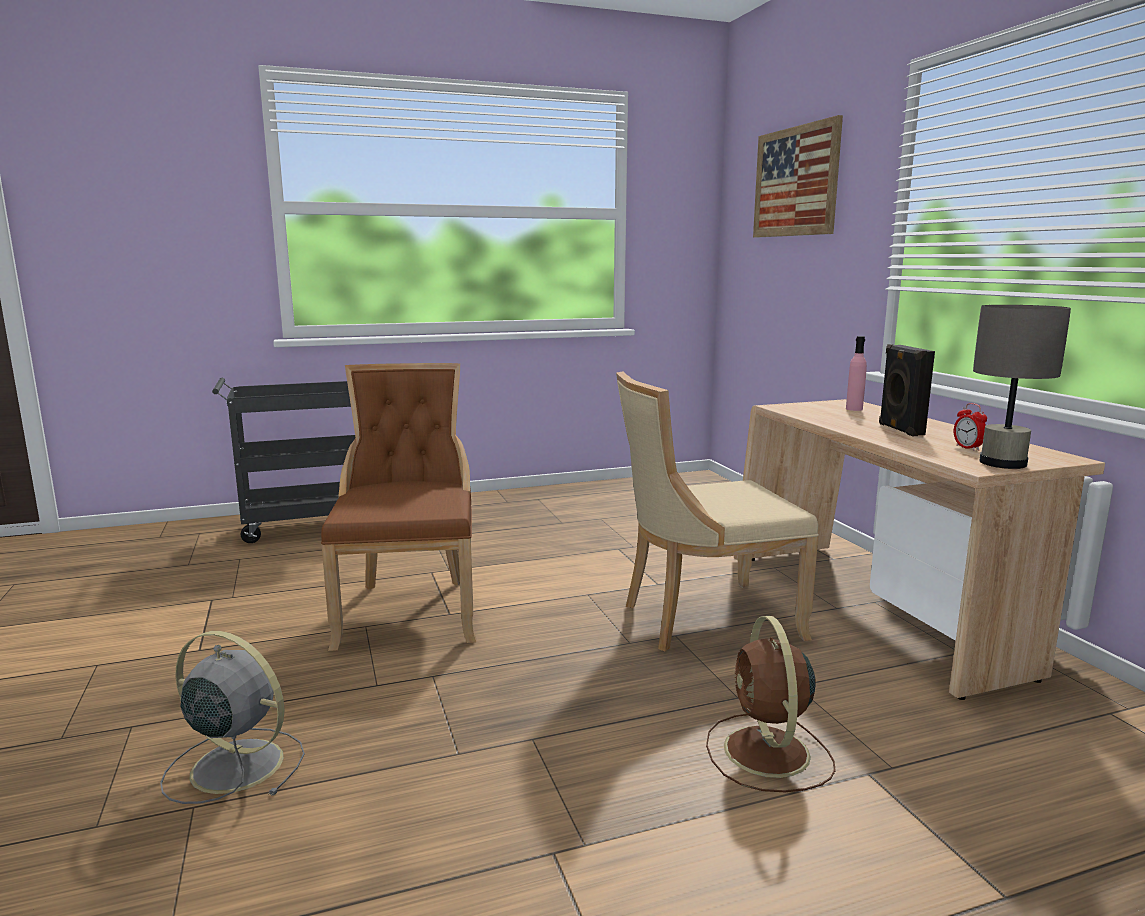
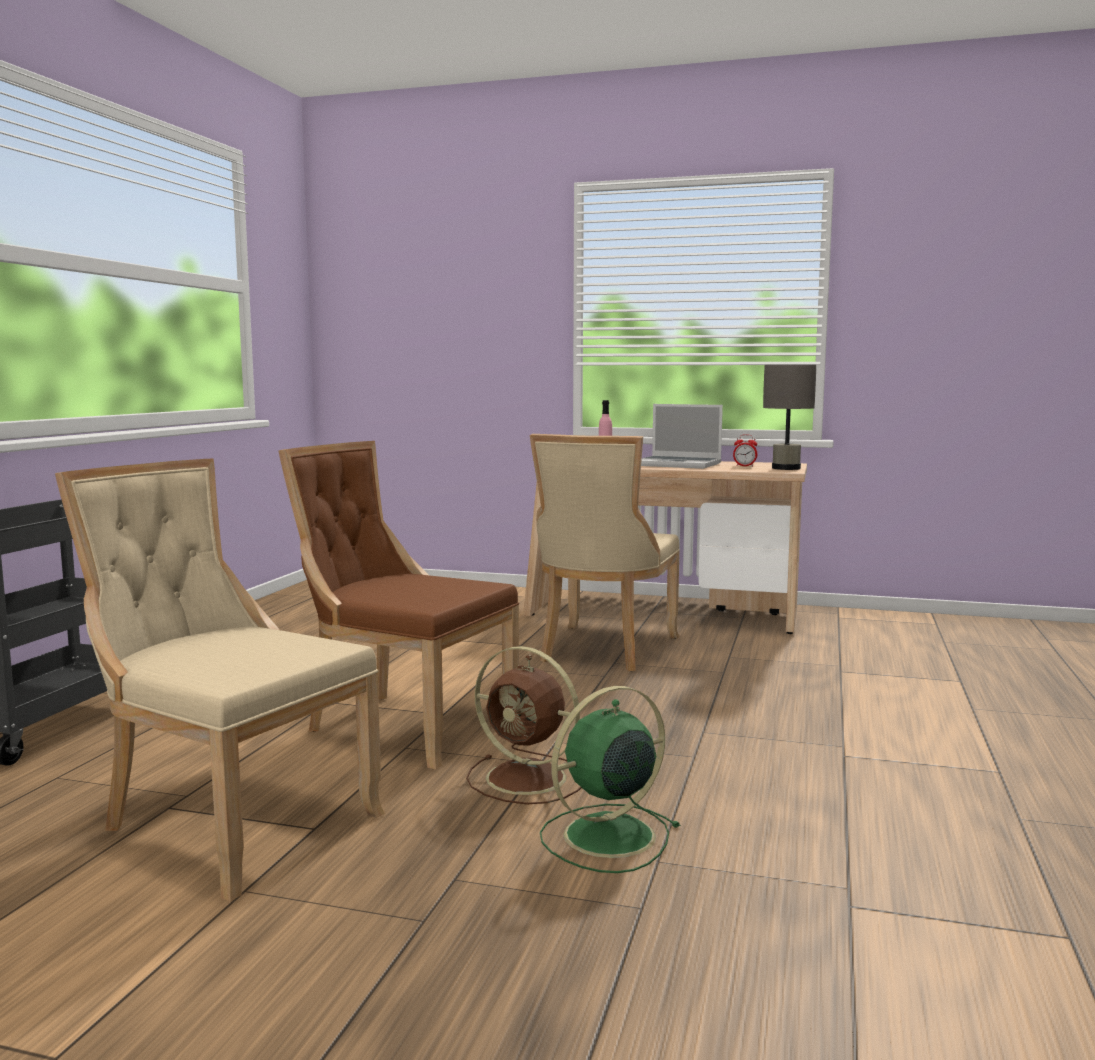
camera: 55 degrees left, 5 degrees down
grey fan [160,631,305,804] -> green fan [540,686,681,873]
brown fan [706,616,836,792] -> brown fan moved to [466,646,582,804]
picture [753,115,843,238] -> none
black speaker [879,344,935,436] -> laptop [641,404,723,469]
none -> beige chair [55,459,385,901]

